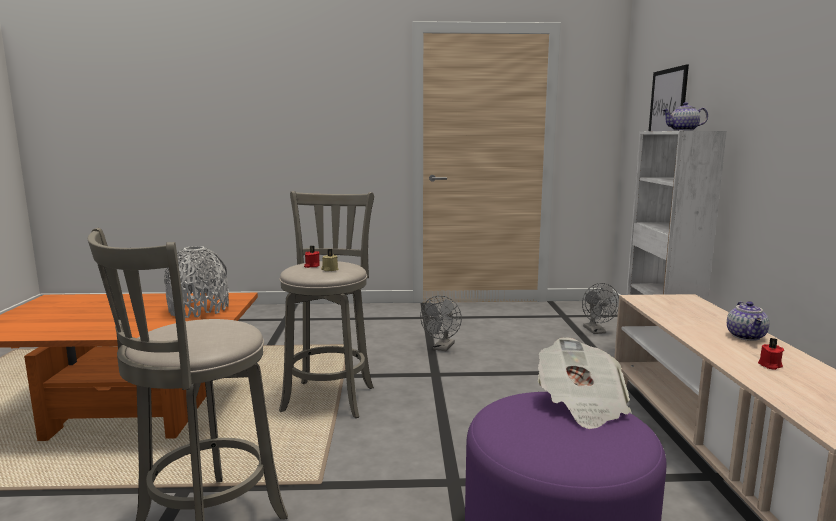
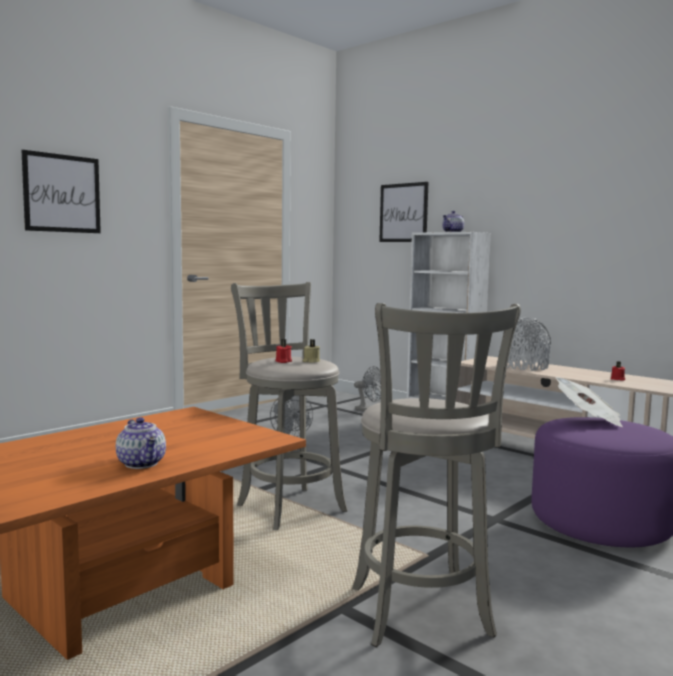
camera: 45 degrees left, 5 degrees down
grey vase [164,246,229,318] -> grey vase moved to [507,318,551,371]
teapot [727,301,769,341] -> teapot moved to [116,417,166,469]
none -> picture [21,150,101,233]

